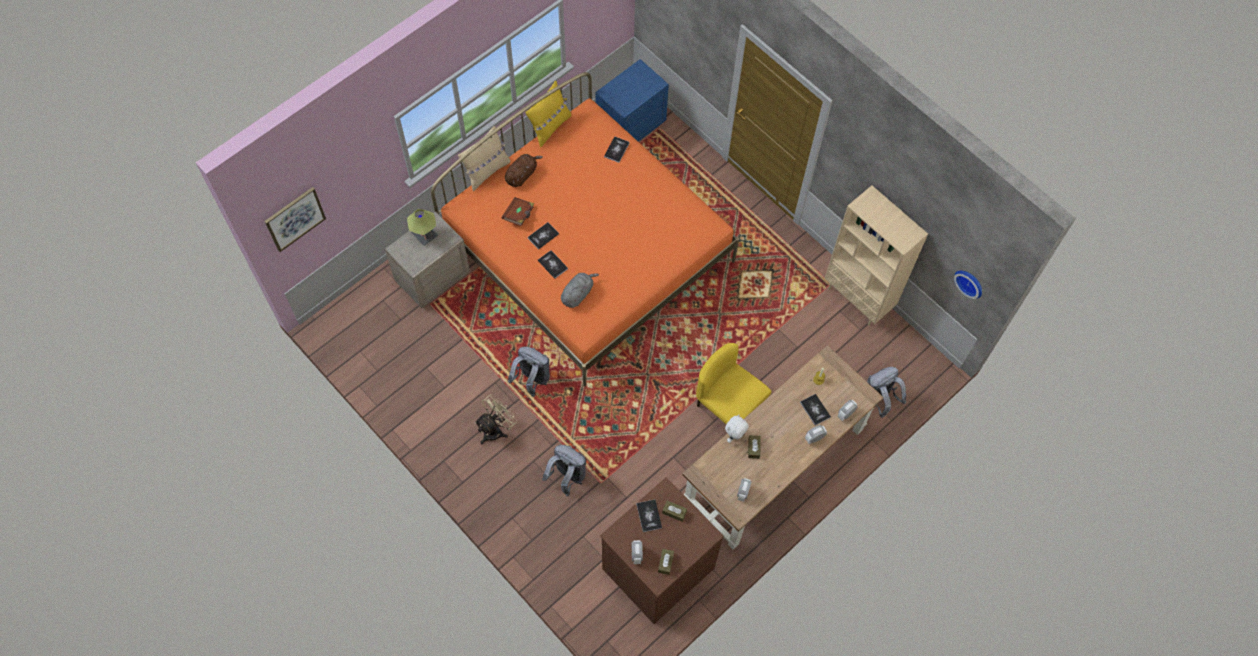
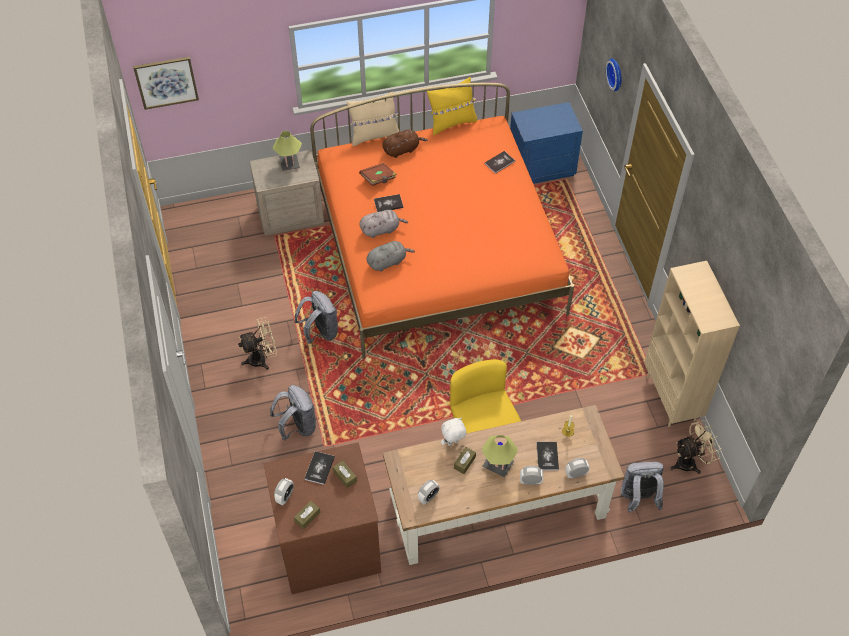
camera: 30 degrees right, 10 degrees down
book [538,250,568,279] -> grey plush toy [359,210,408,238]
wall clock [954,271,982,299] -> wall clock moved to [606,58,621,91]
none -> table lamp [482,435,518,477]
none -> beige fan [670,420,721,474]

